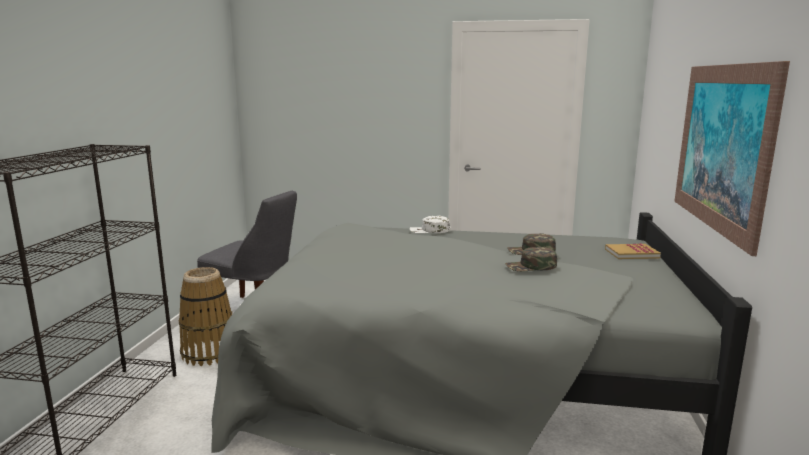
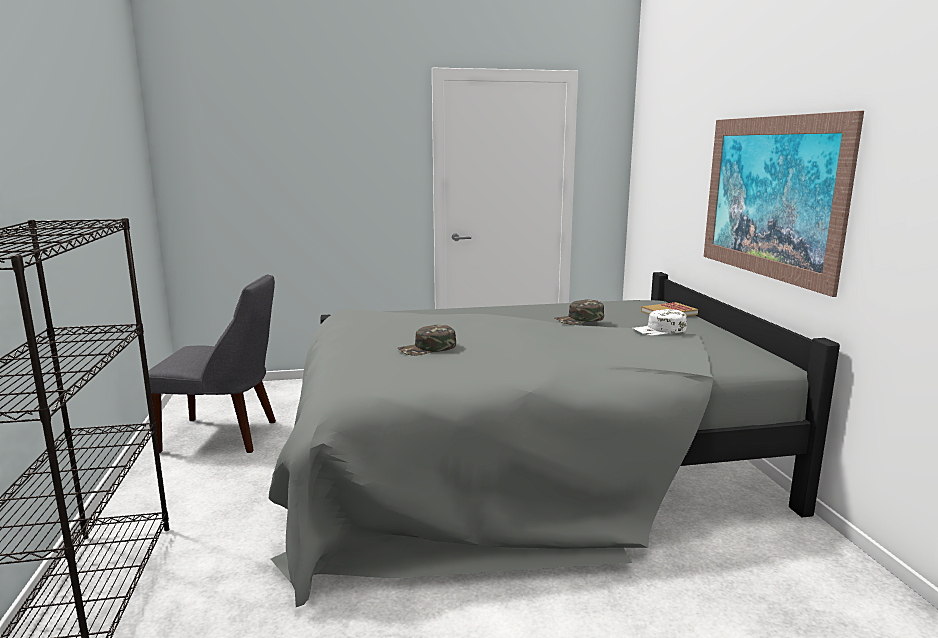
camera: 20 degrees left, 0 degrees up
basket [179,267,232,366] -> none
white cap [410,216,450,233] -> white cap moved to [633,309,687,336]
green cap [505,247,557,272] -> green cap moved to [398,325,456,356]

